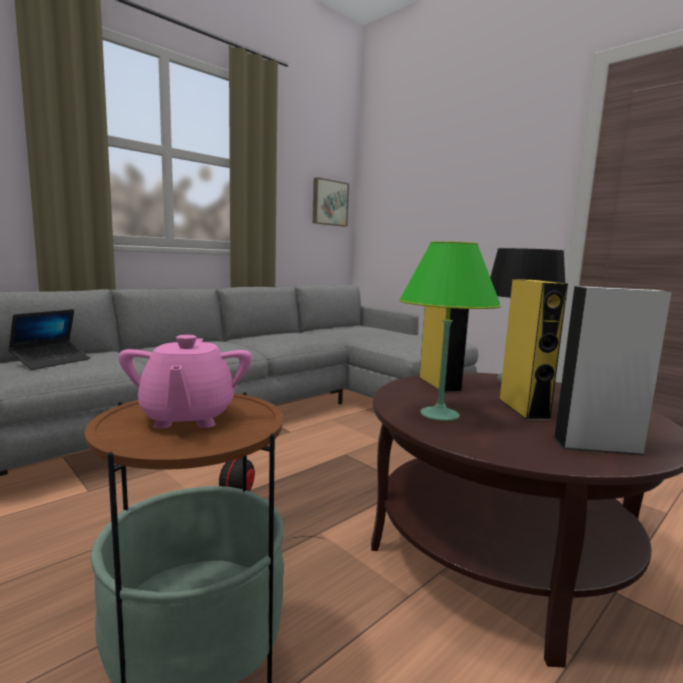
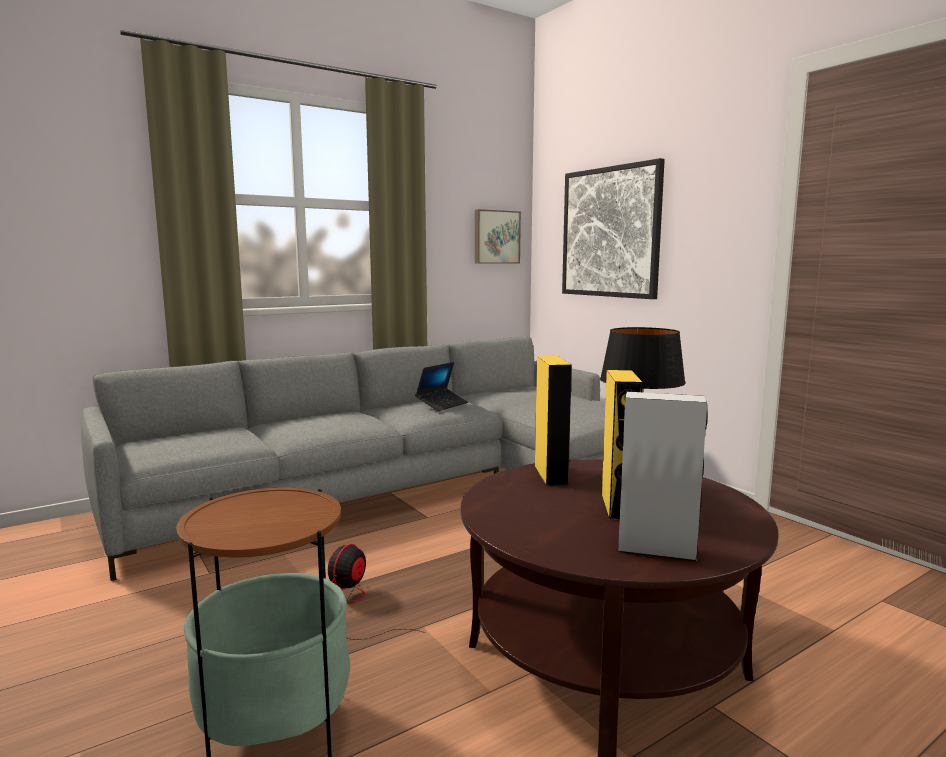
camera: 10 degrees right, 0 degrees up
laptop [8,309,90,370] -> laptop moved to [415,362,468,411]
pink teapot [118,335,252,429] -> none
green table lamp [399,241,501,421] -> none
none -> picture [562,158,665,299]

